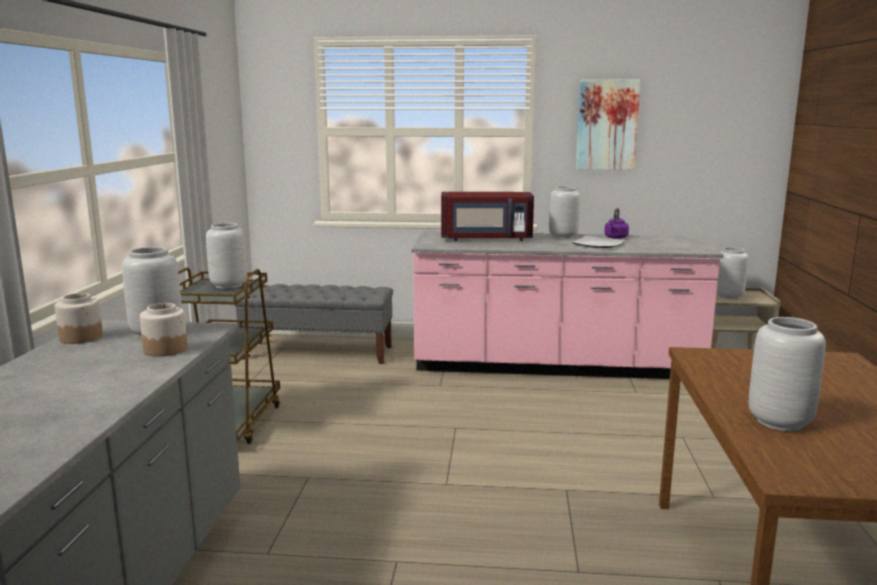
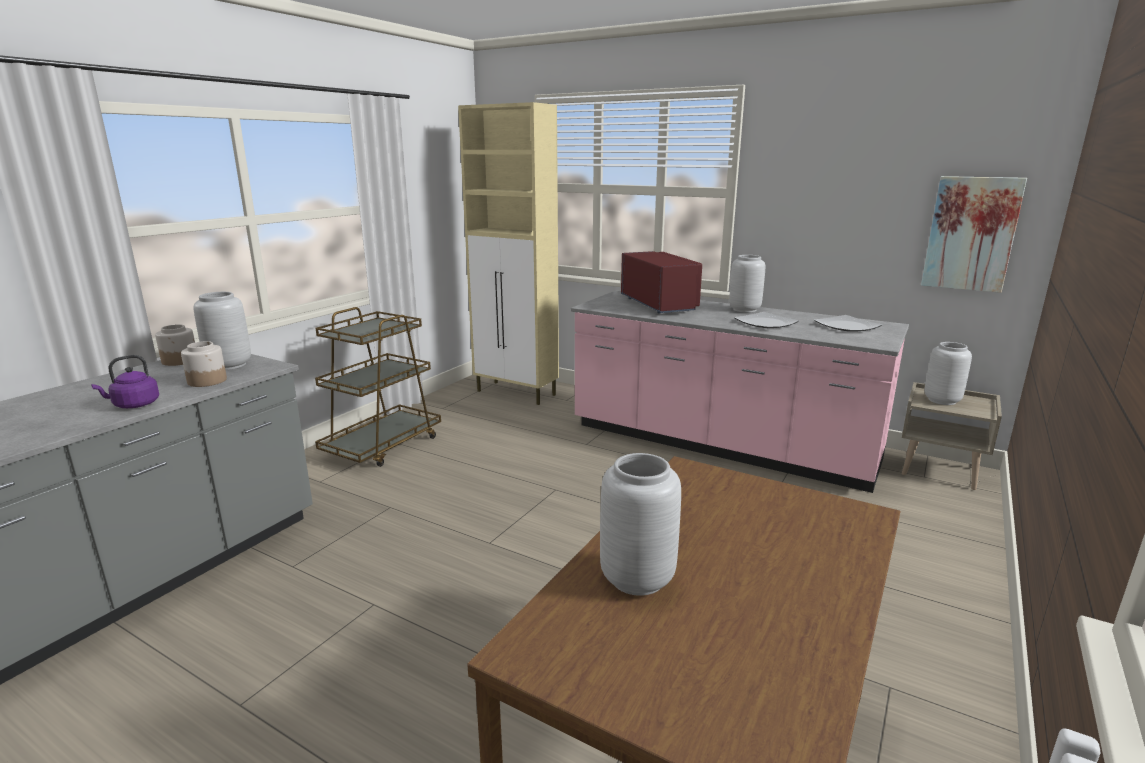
camera: 25 degrees right, 5 degrees up
grey vase [206,223,247,289] -> none
grey bench [234,284,393,364] -> beige cabinet [458,102,559,405]
red microwave [441,192,534,241] -> red microwave turned 135 degrees counterclockwise [621,251,702,313]
picture [576,79,640,170] -> picture moved to [921,176,1027,293]
purple kettle [604,208,629,239] -> purple kettle moved to [91,355,159,408]
none -> plate [814,315,882,332]

